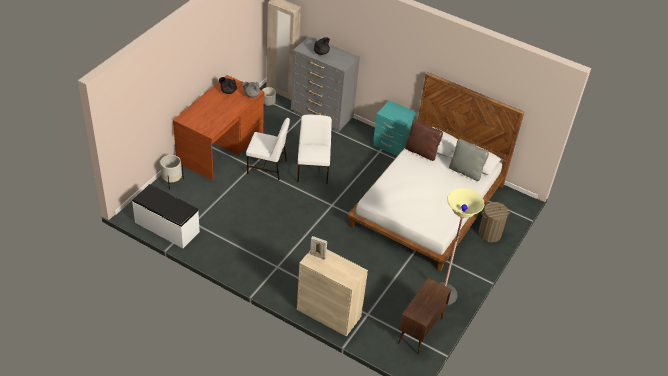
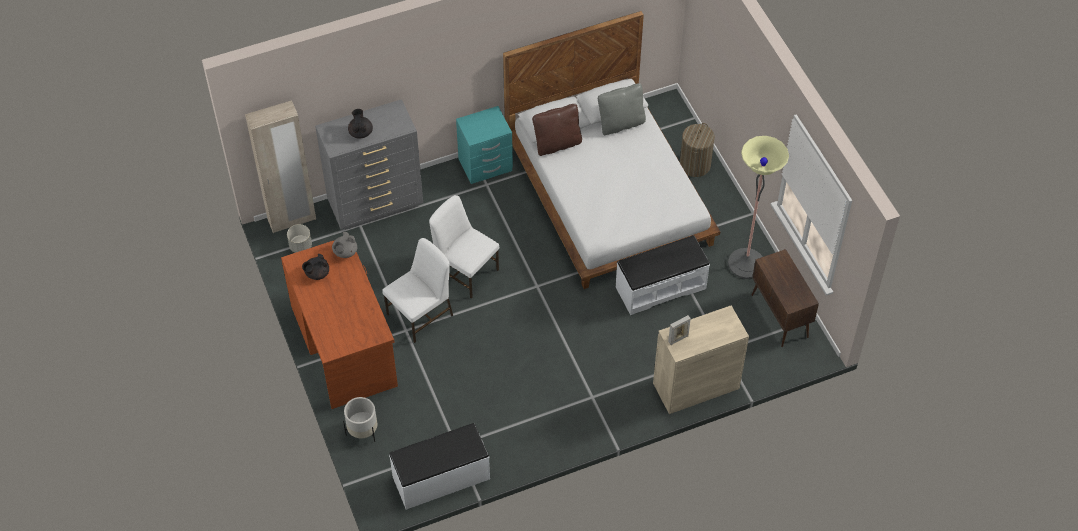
camera: 50 degrees left, 10 degrees up
none -> white bench [616,235,710,315]

